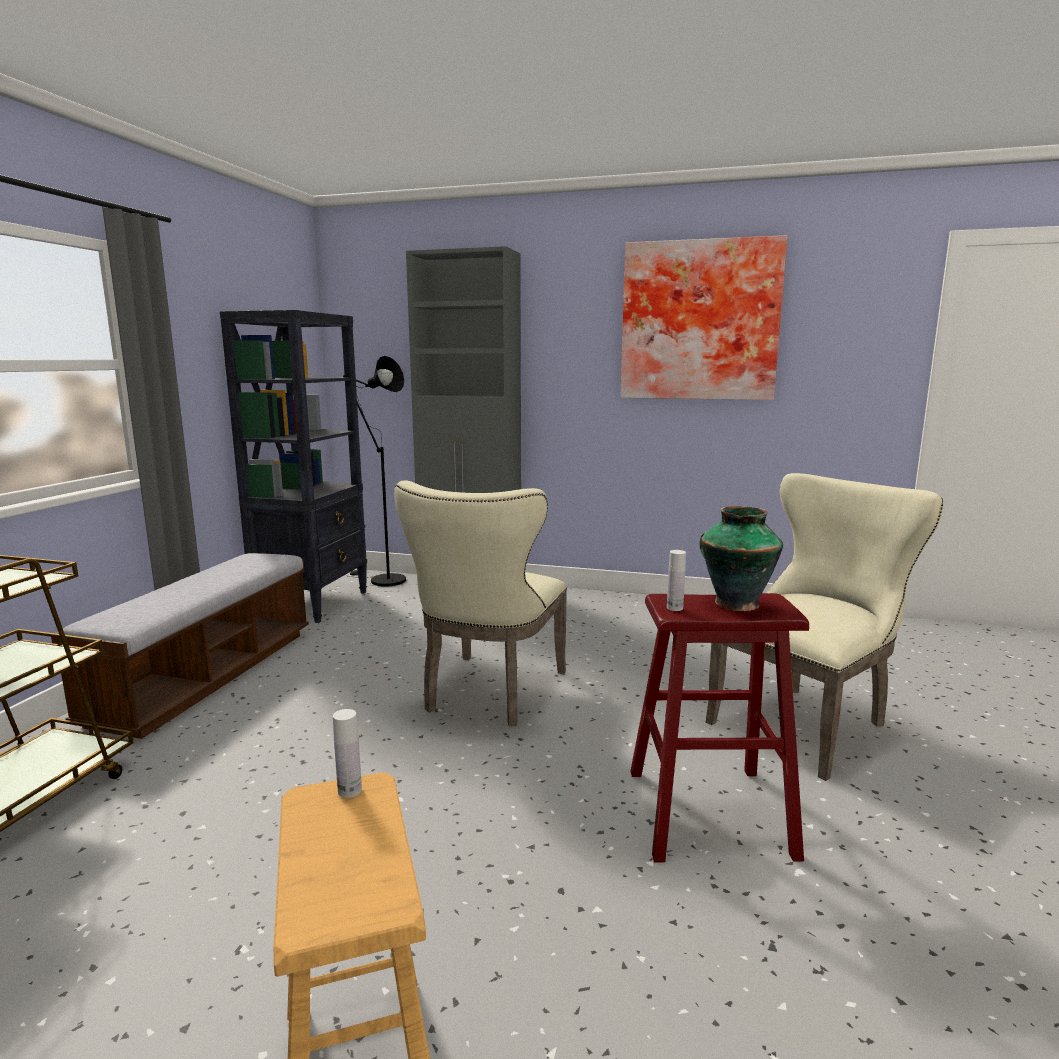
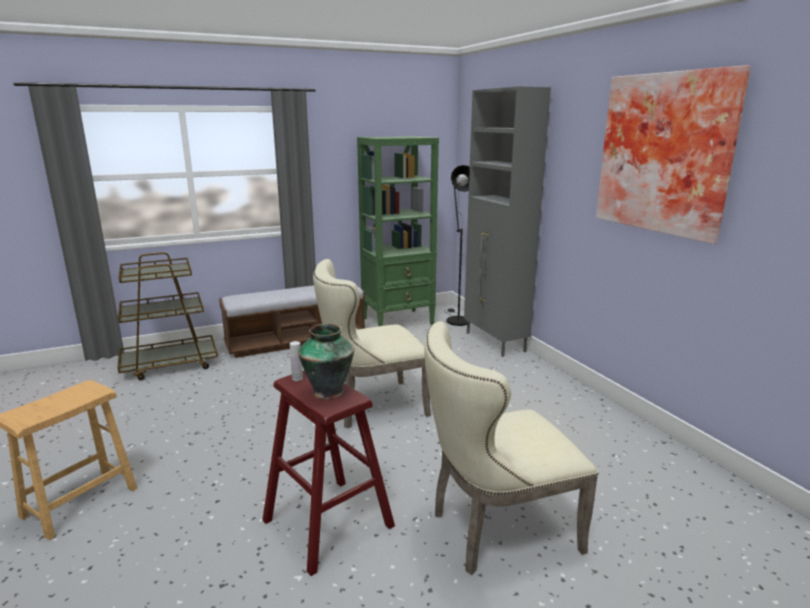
camera: 50 degrees right, 5 degrees up
black bookcase [220,310,367,623] -> green bookcase [357,136,439,326]
white bottle [333,709,362,798] -> none
beige chair [706,473,943,781] -> beige chair turned 150 degrees clockwise [425,321,599,575]

